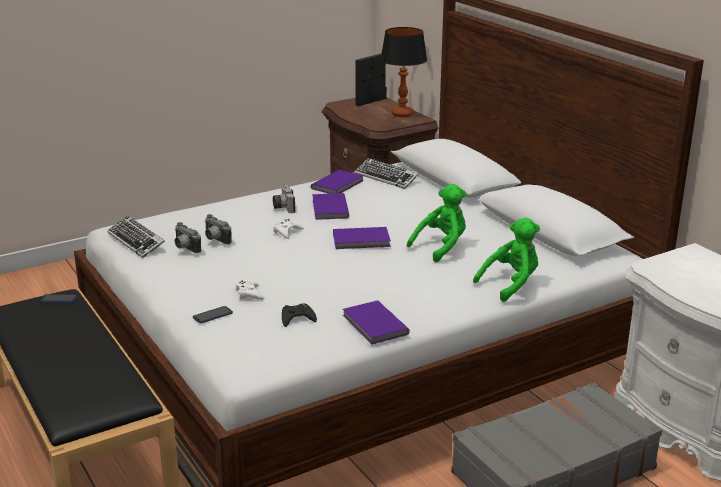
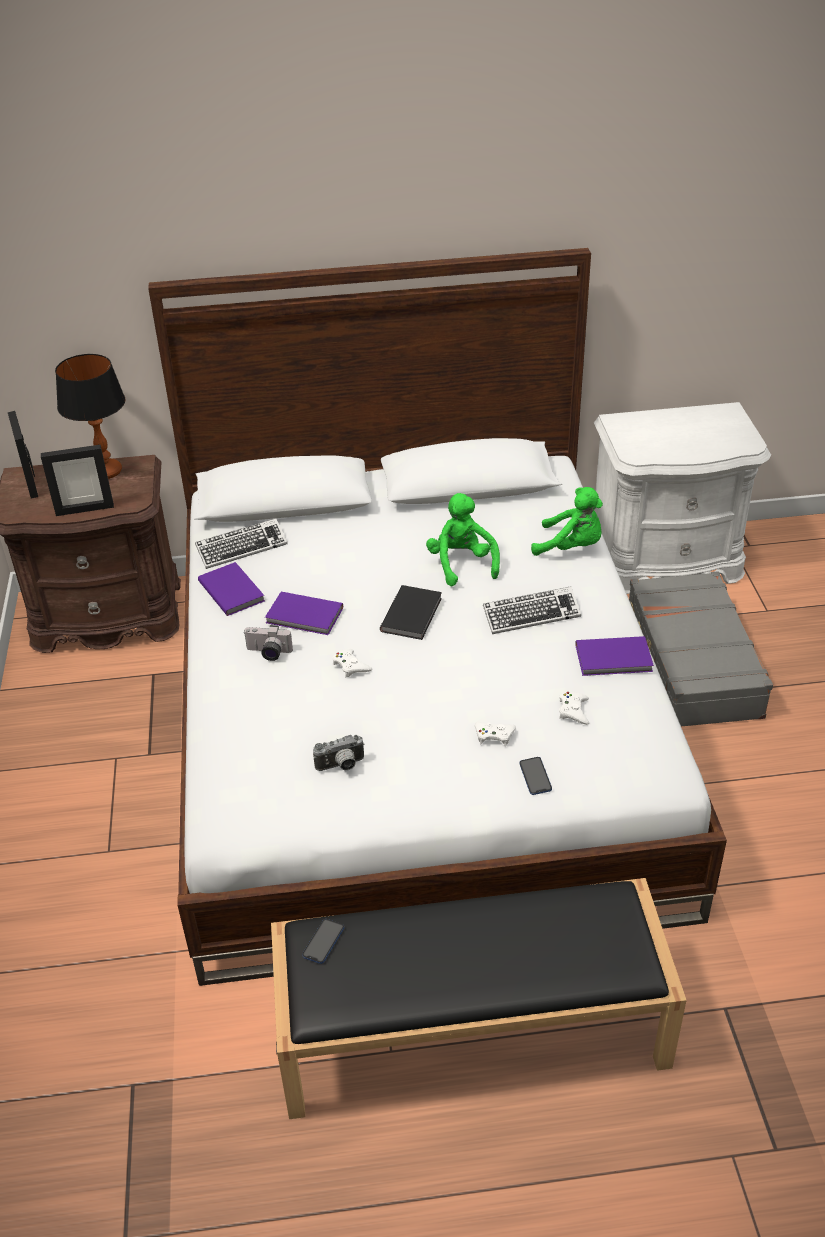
camera: 65 degrees left, 15 degrees up
keyboard [107,216,165,258] -> keyboard moved to [483,586,581,634]
camera [205,214,231,245] -> none
black game controller [282,303,317,327] -> white game controller [559,692,589,725]
purple book [333,227,391,249] -> black book [380,585,442,640]
green plush toy [473,218,540,302] -> green plush toy turned 120 degrees clockwise [531,487,603,556]
none -> picture frame [41,445,114,516]

